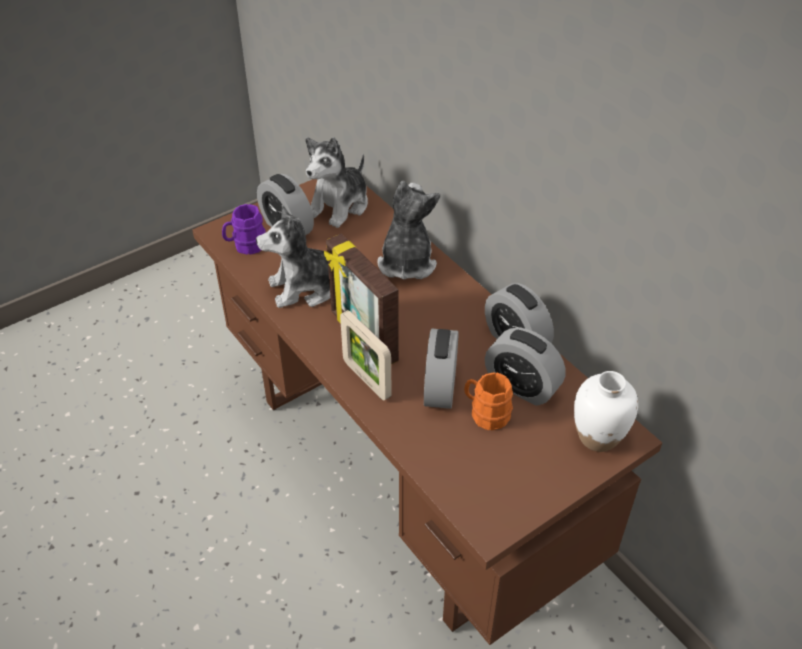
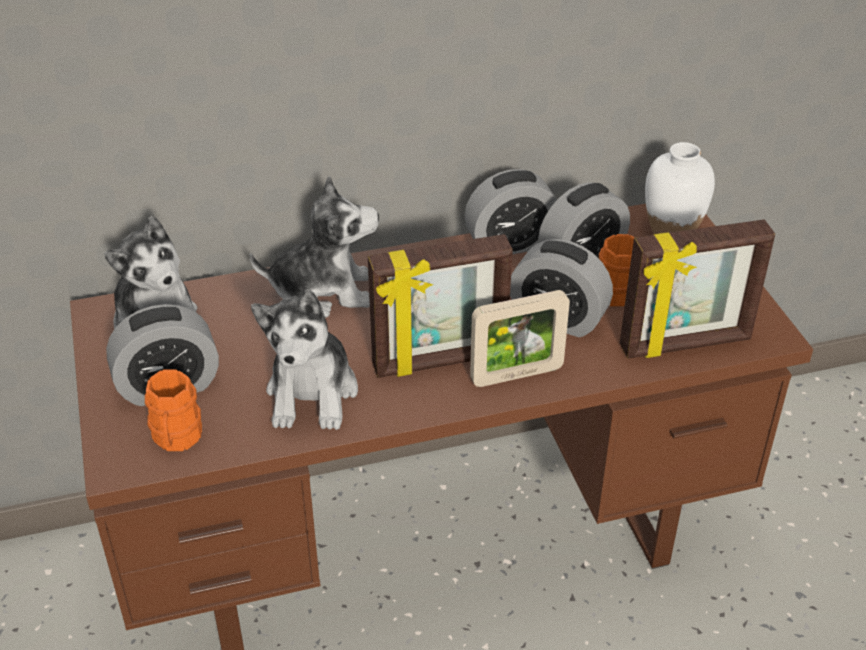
camera: 70 degrees left, 5 degrees down
purple mug [222,204,266,255] -> orange mug [145,369,202,451]
plush toy [377,180,440,279] -> plush toy turned 150 degrees clockwise [249,176,379,318]
none -> picture frame [620,220,775,359]

